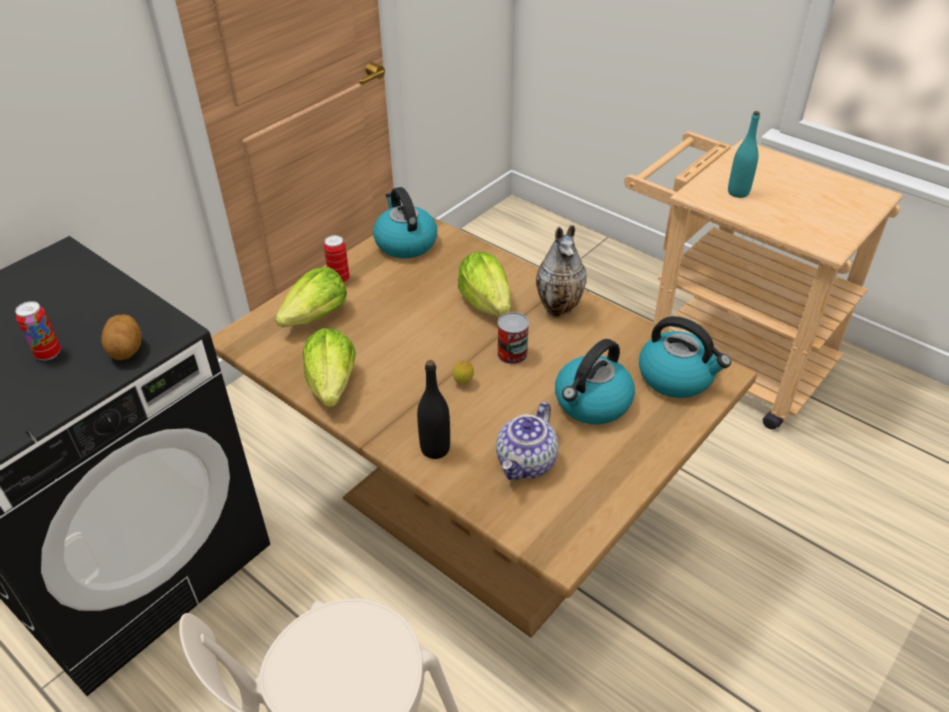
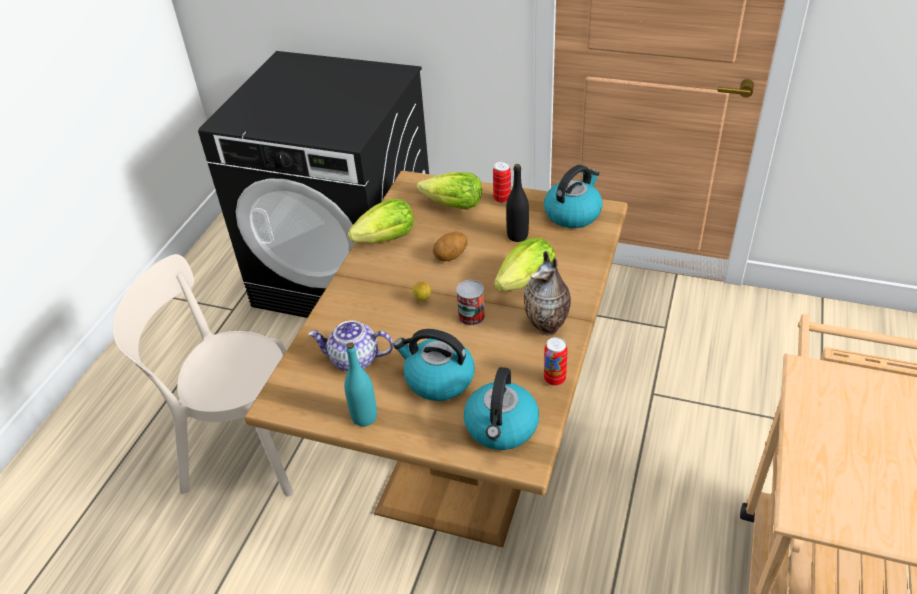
camera: 70 degrees right, 0 degrees up
can [15,301,61,360] -> can moved to [544,337,568,386]
potato [101,314,142,360] -> potato moved to [433,231,467,261]
black bottle [417,360,450,459] -> black bottle moved to [506,164,529,242]
turquoise bottle [728,111,760,198] -> turquoise bottle moved to [344,342,377,427]

